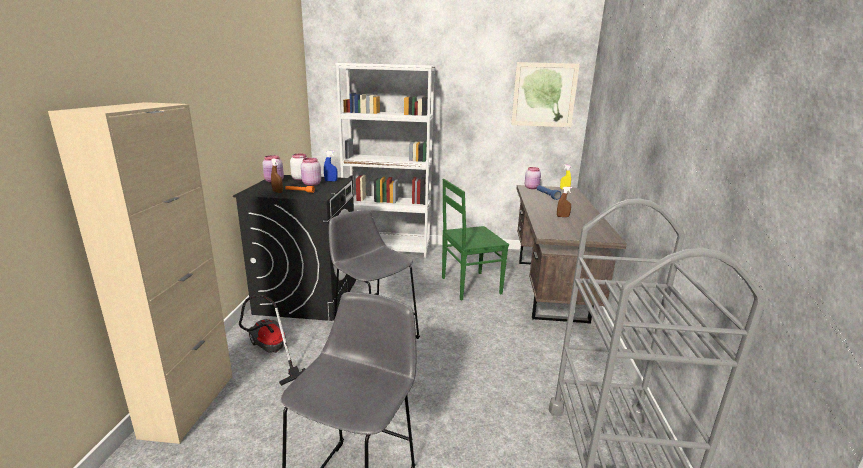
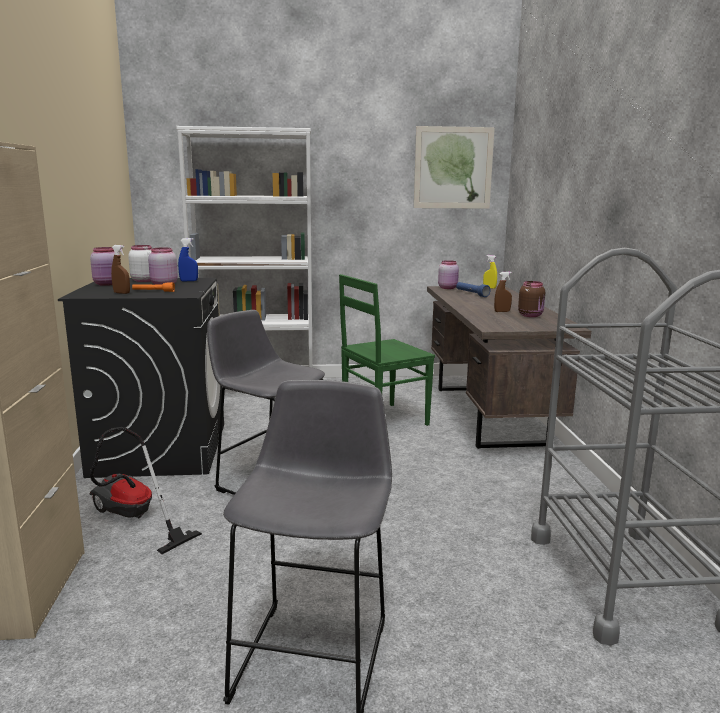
camera: 10 degrees left, 5 degrees down
none -> brown jar [518,281,545,317]

